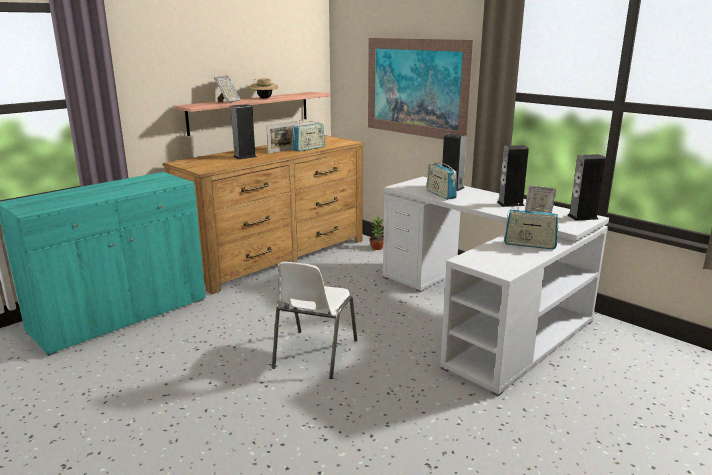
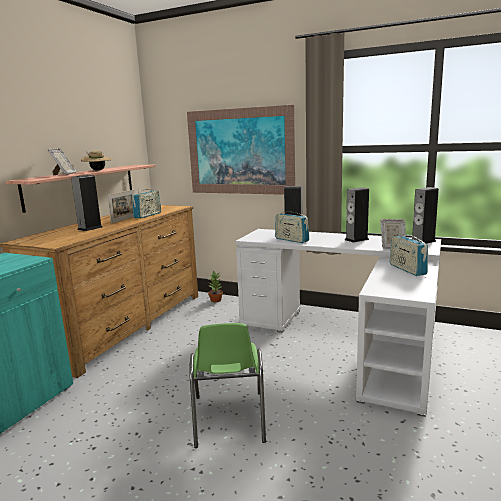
camera: 20 degrees left, 5 degrees down
white chair [272,262,357,379] -> green chair [189,323,266,448]
radio [504,203,560,249] -> radio turned 75 degrees clockwise [390,234,428,276]

